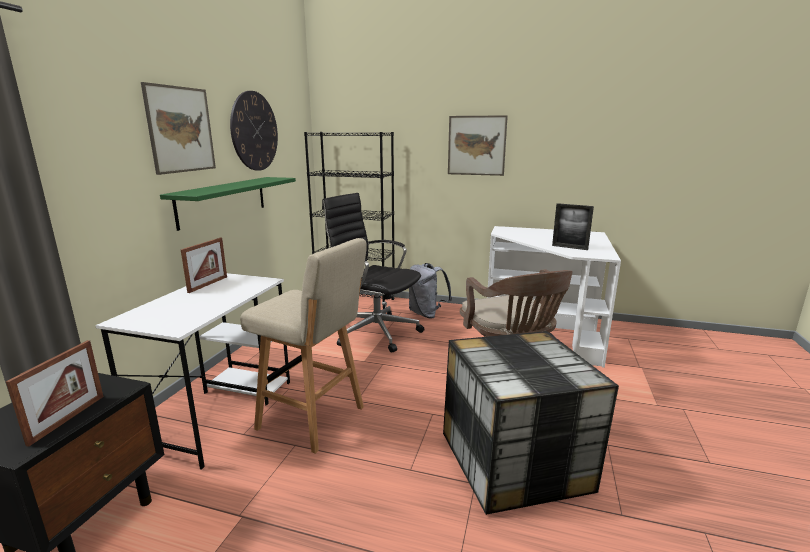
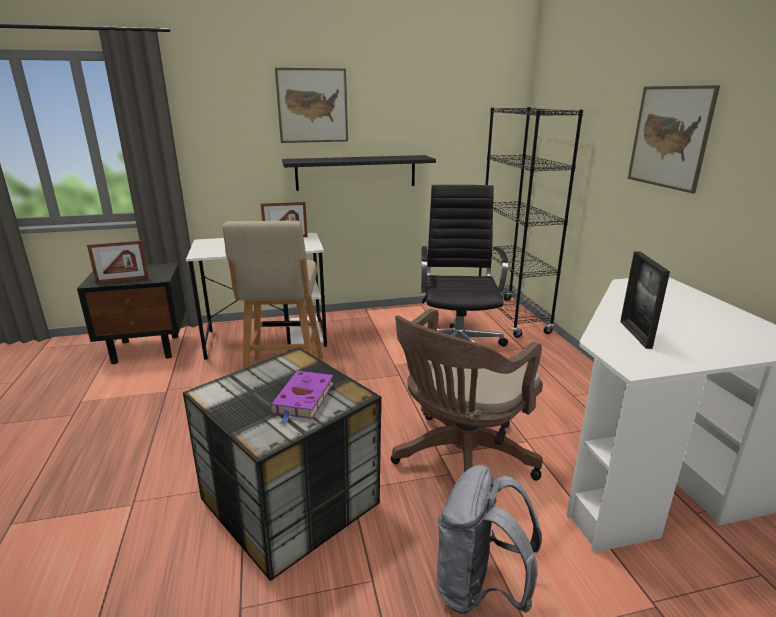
camera: 60 degrees right, 5 degrees up
green shelf [160,177,296,231] -> black shelf [282,155,436,191]
wall clock [230,91,278,171] -> none
grey backpack [409,263,452,318] -> grey backpack moved to [437,465,542,614]
none -> purple book [270,371,334,424]

